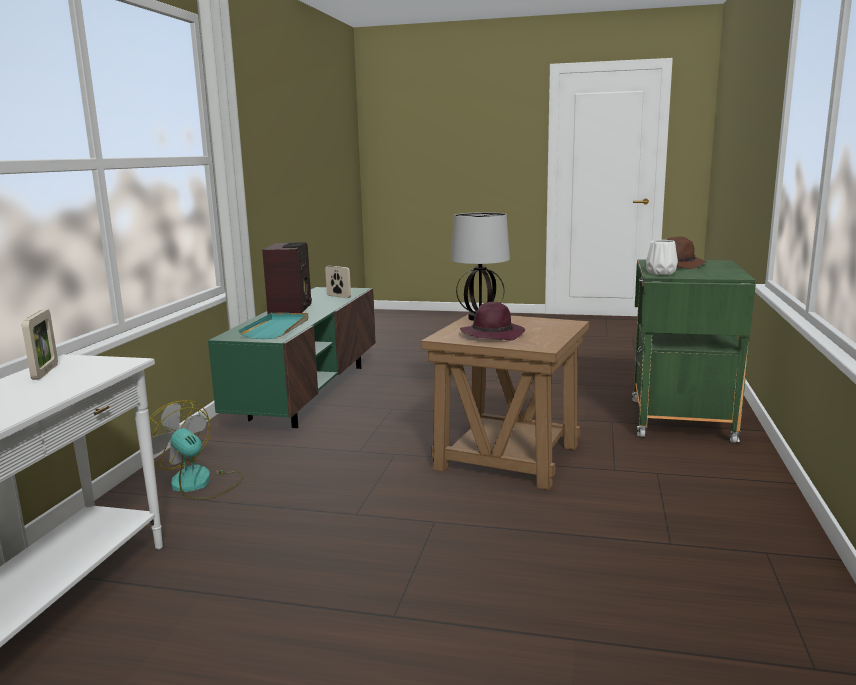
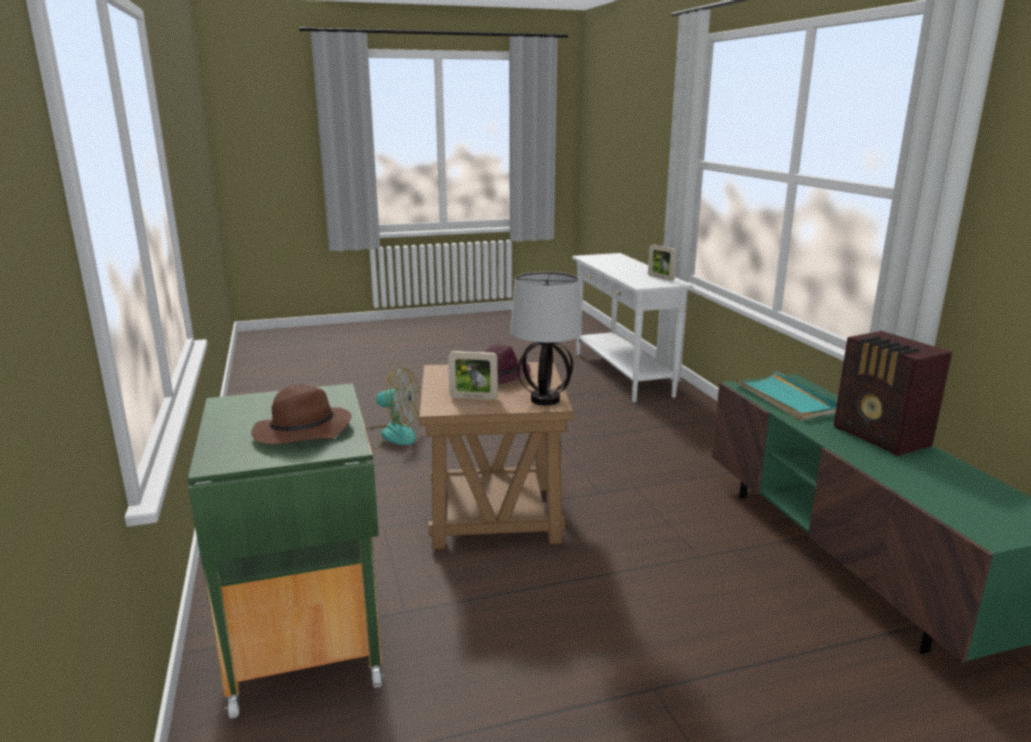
camera: 150 degrees right, 5 degrees up
fan [149,400,244,500] -> fan moved to [366,367,420,450]
picture frame [325,266,351,298] -> picture frame moved to [448,351,498,400]
white vase [646,240,678,275] -> none

